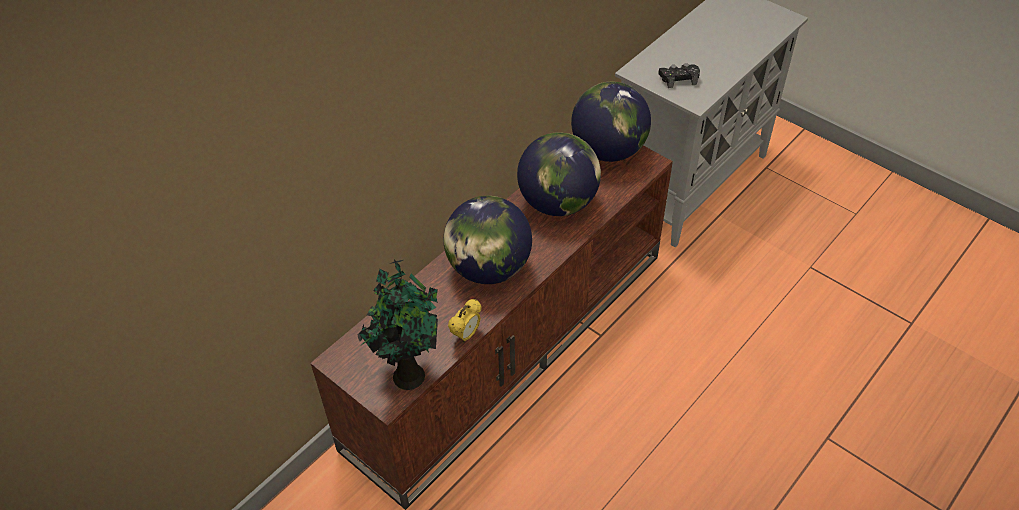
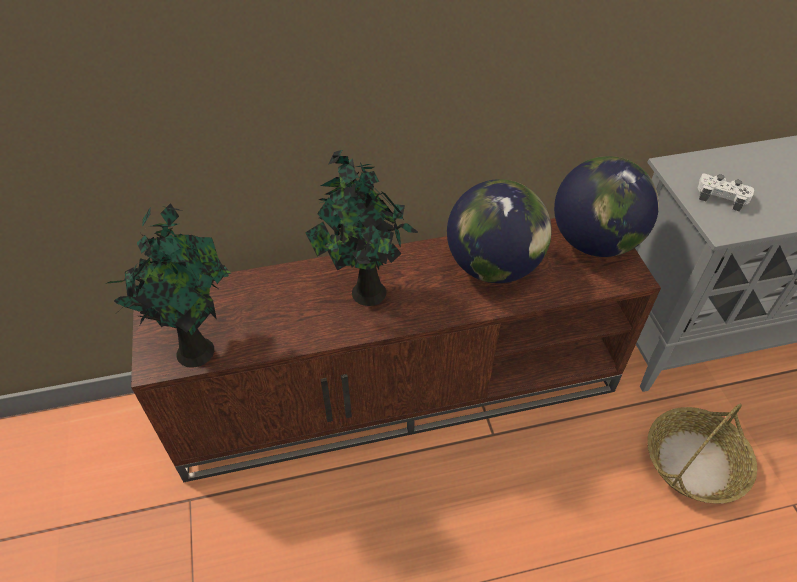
camera: 35 degrees right, 0 degrees up
globe [444,196,532,284] -> potted plant [305,150,418,306]
alarm clock [448,299,482,343] -> none
black game controller [658,63,700,88] -> white game controller [698,174,754,211]
none -> basket [647,404,757,504]

